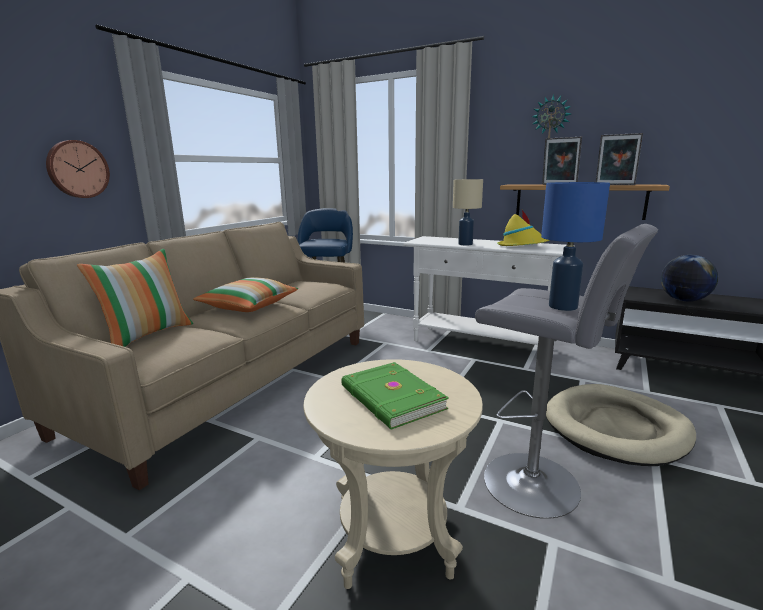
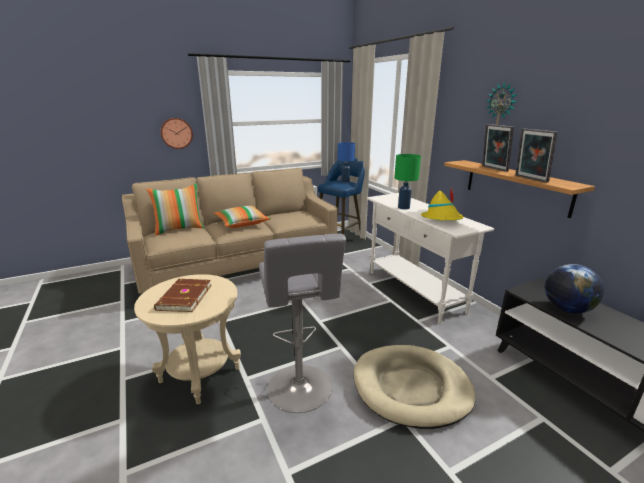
camera: 35 degrees right, 5 degrees up
green book [341,362,449,429] -> brown book [154,279,212,312]
beige table lamp [453,179,483,245] -> green table lamp [394,154,421,210]
blue table lamp [541,182,610,311] -> blue table lamp moved to [337,142,355,183]

